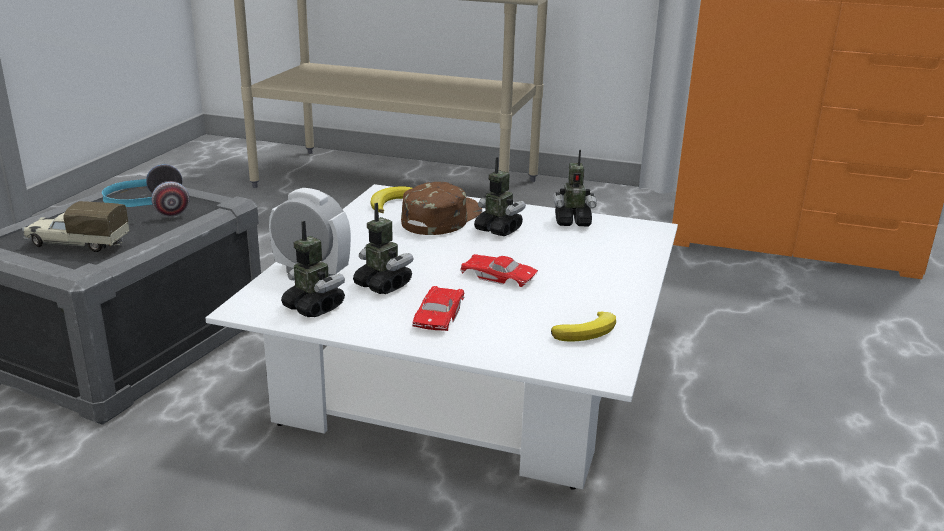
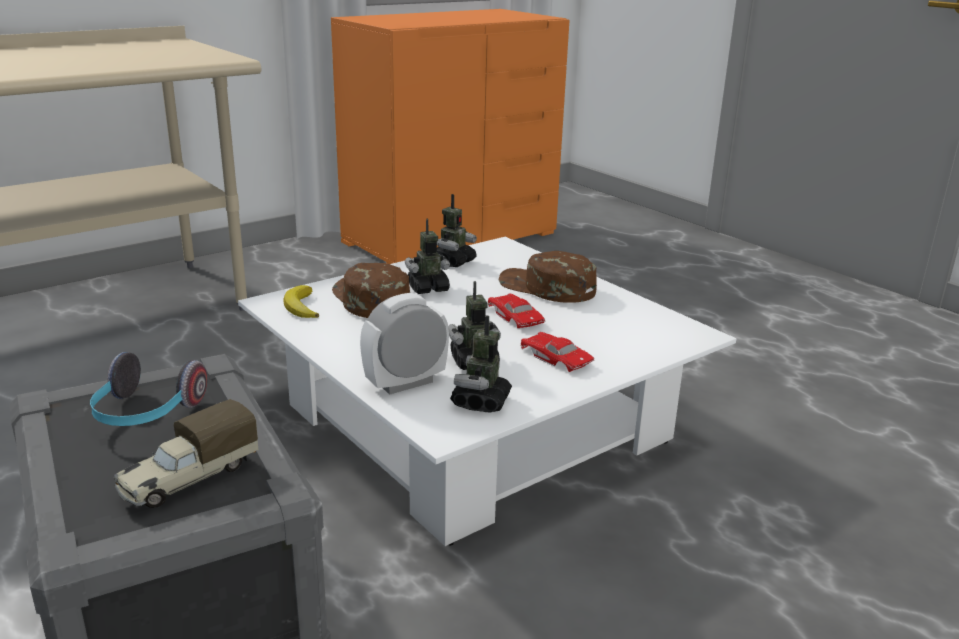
camera: 55 degrees left, 0 degrees up
toy robot [281,221,345,317] -> toy robot turned 60 degrees counterclockwise [450,316,512,412]
red toy car [460,254,538,287] -> red toy car turned 90 degrees clockwise [488,293,545,328]
banana [551,312,616,342] -> none
none -> brown cap [499,251,597,303]

